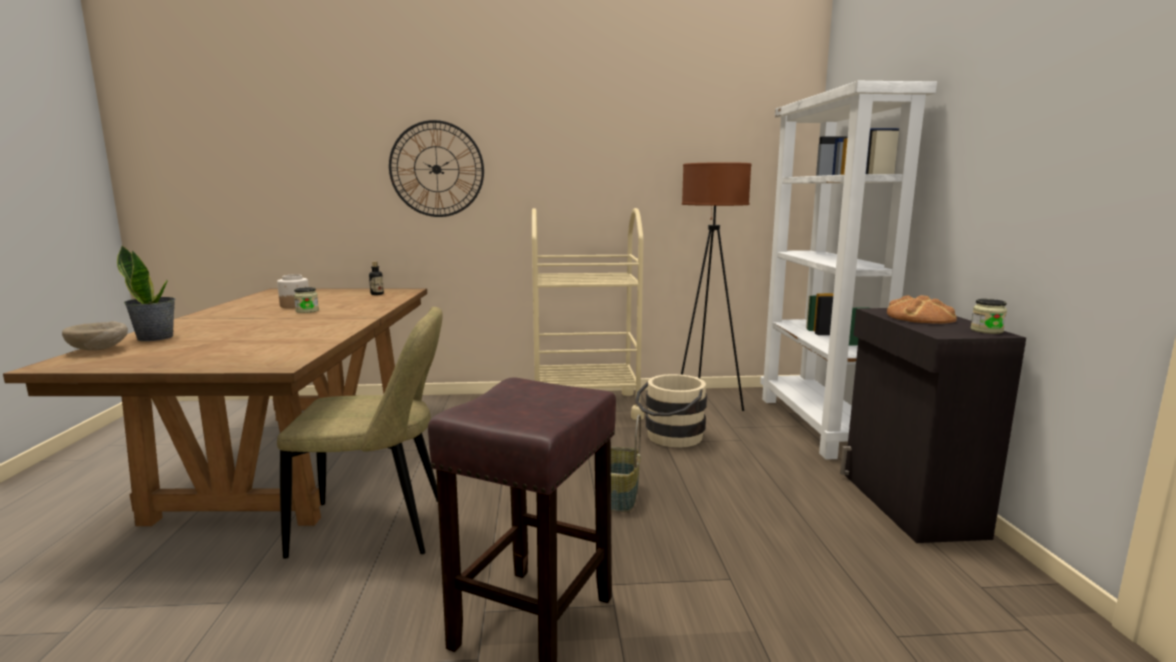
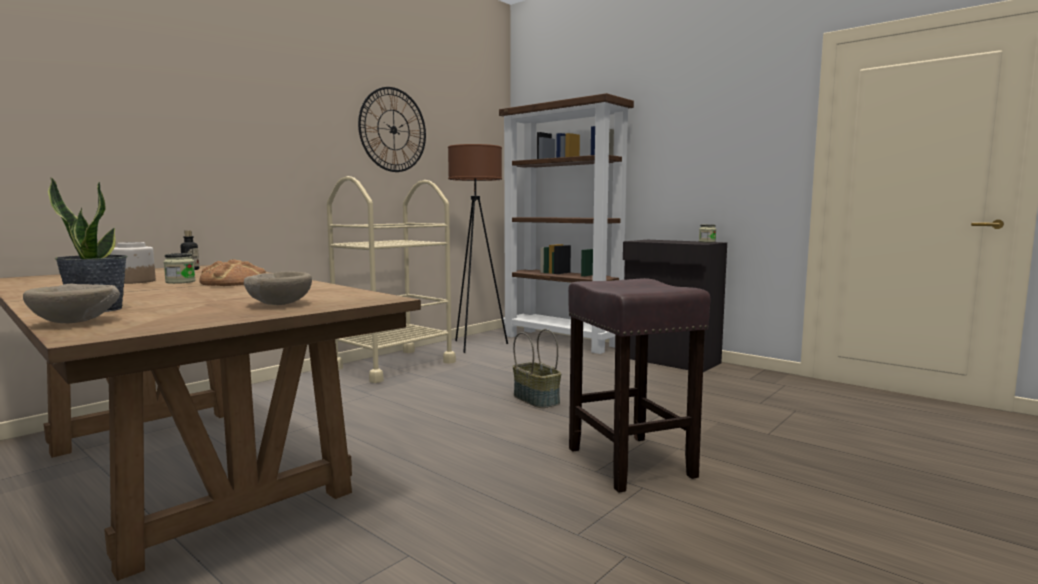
camera: 45 degrees left, 5 degrees down
beige chair [277,307,443,559] -> none
wall clock [389,120,484,217] -> wall clock moved to [358,87,426,172]
beige bucket [635,374,707,448] -> none
white bookcase [760,81,937,460] -> brown bookcase [499,93,634,354]
bread [887,295,957,324] -> bread moved to [199,259,266,286]
none -> beige bowl [244,272,312,305]

